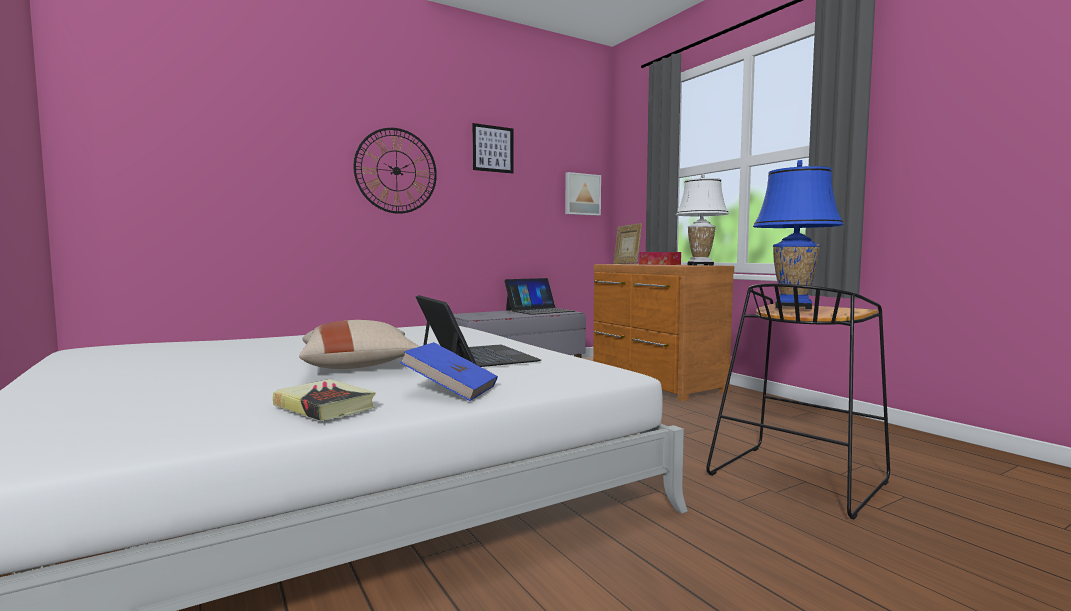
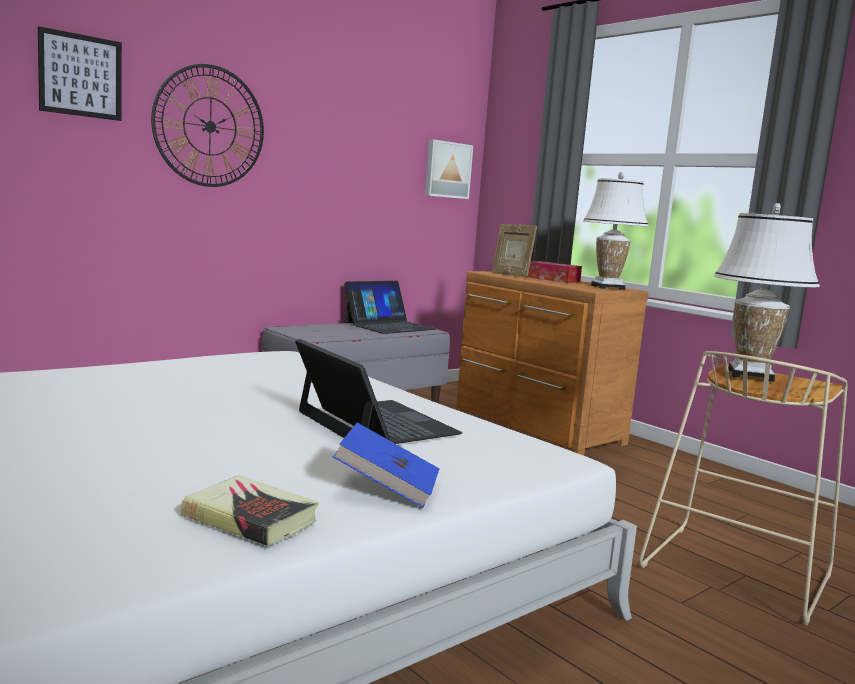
camera: 10 degrees left, 5 degrees up
beige pillow [299,320,420,369] -> none
picture [472,123,514,174] -> picture moved to [38,26,122,121]
black stool [706,283,890,520] -> beige stool [639,351,847,625]
blue table lamp [753,160,844,309] -> white table lamp [714,203,820,382]

